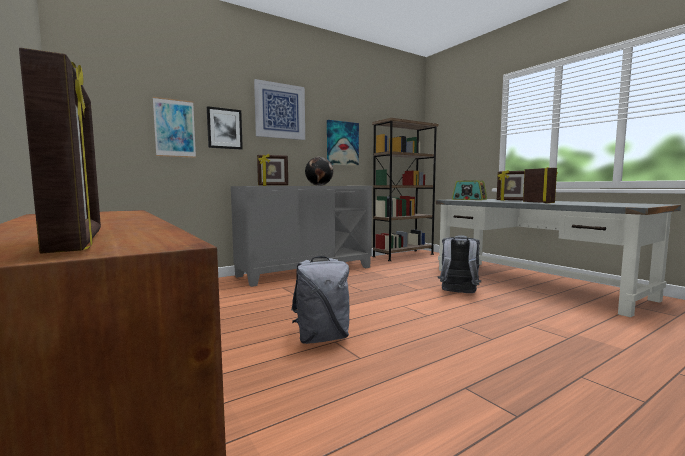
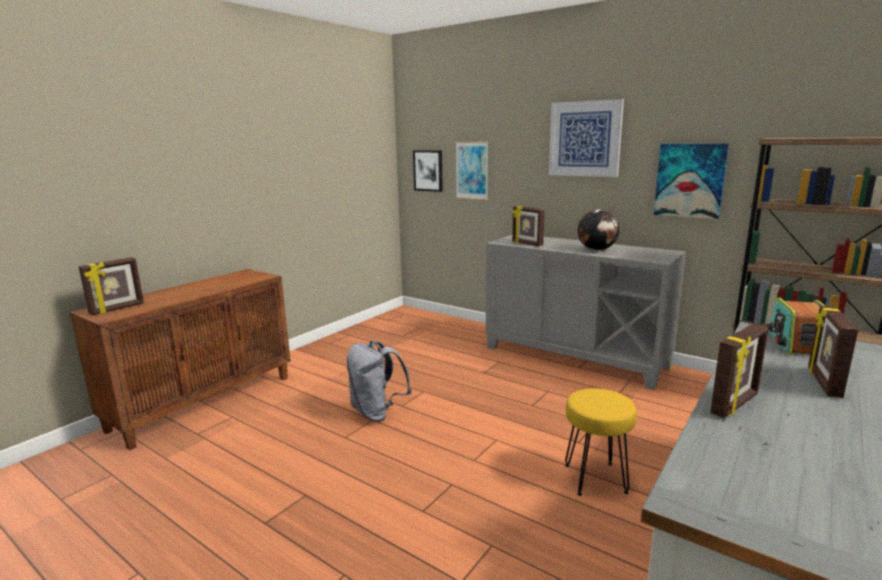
camera: 70 degrees right, 10 degrees up
picture [207,106,243,150] -> picture moved to [413,150,443,192]
grey backpack [437,235,481,293] -> yellow stool [565,388,637,496]

